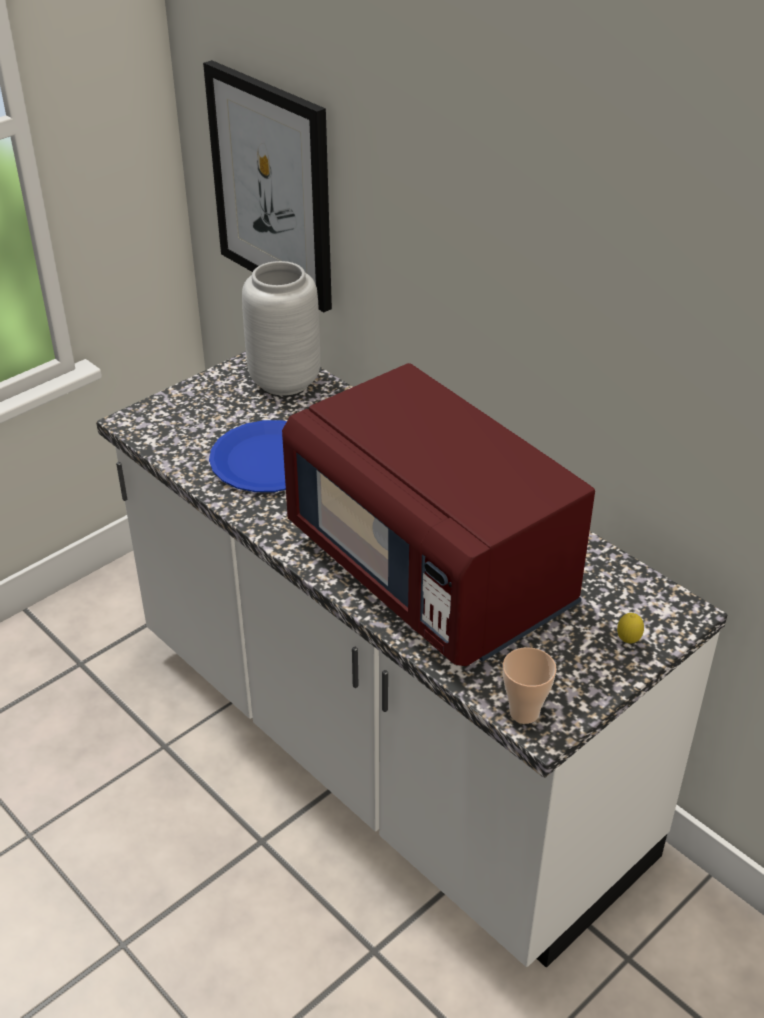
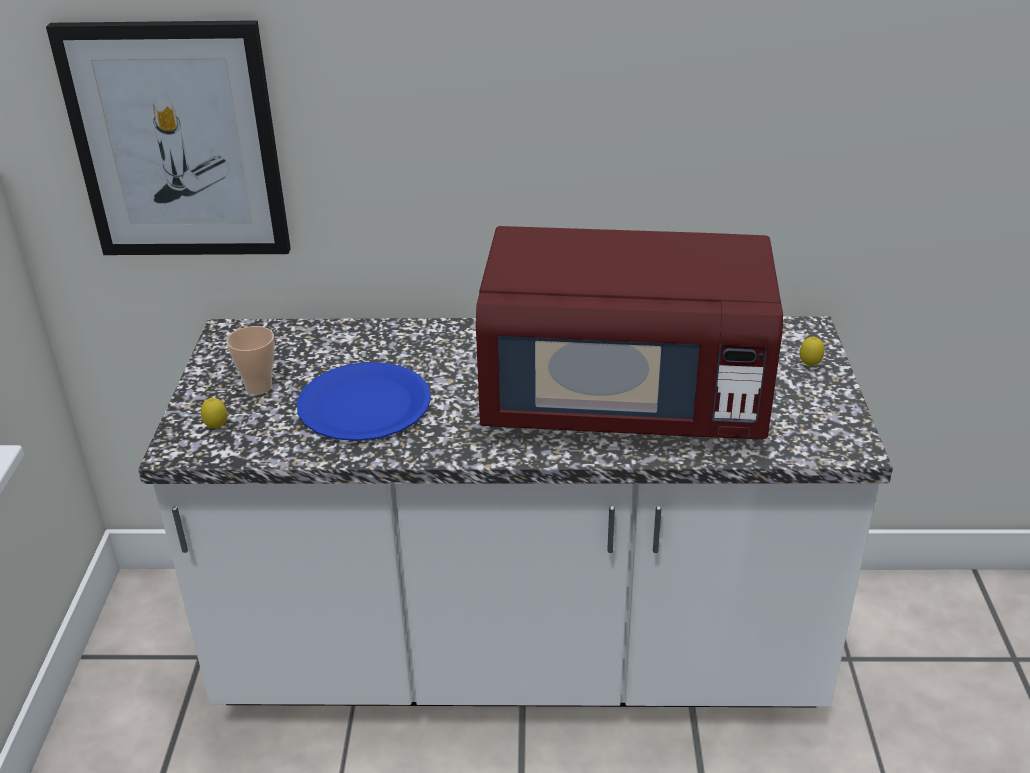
camera: 45 degrees left, 5 degrees down
grey vase [242,261,320,396] -> none
cup [503,647,557,724] -> cup moved to [227,326,275,395]
none -> lemon [201,398,227,429]

